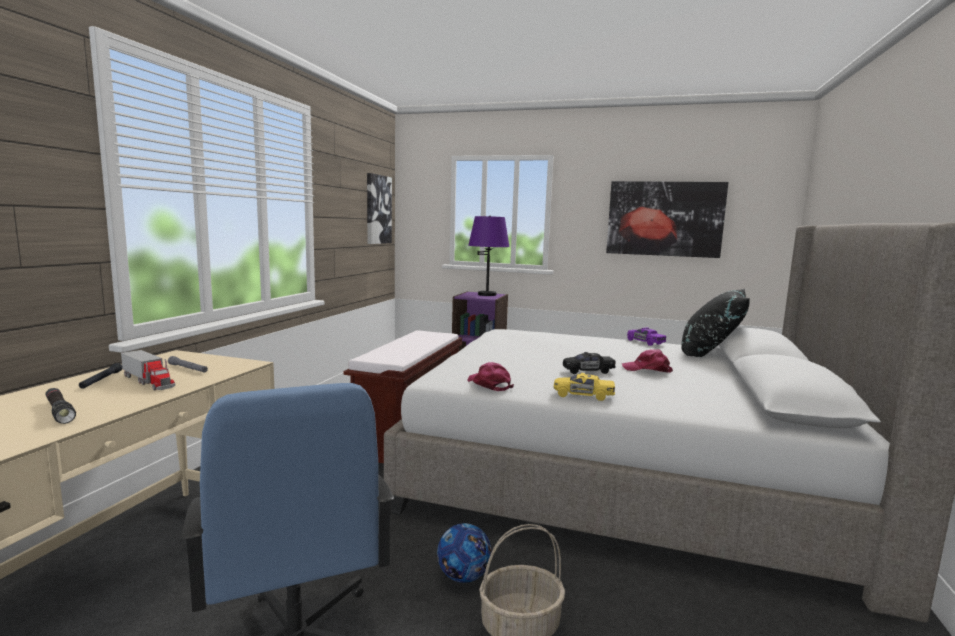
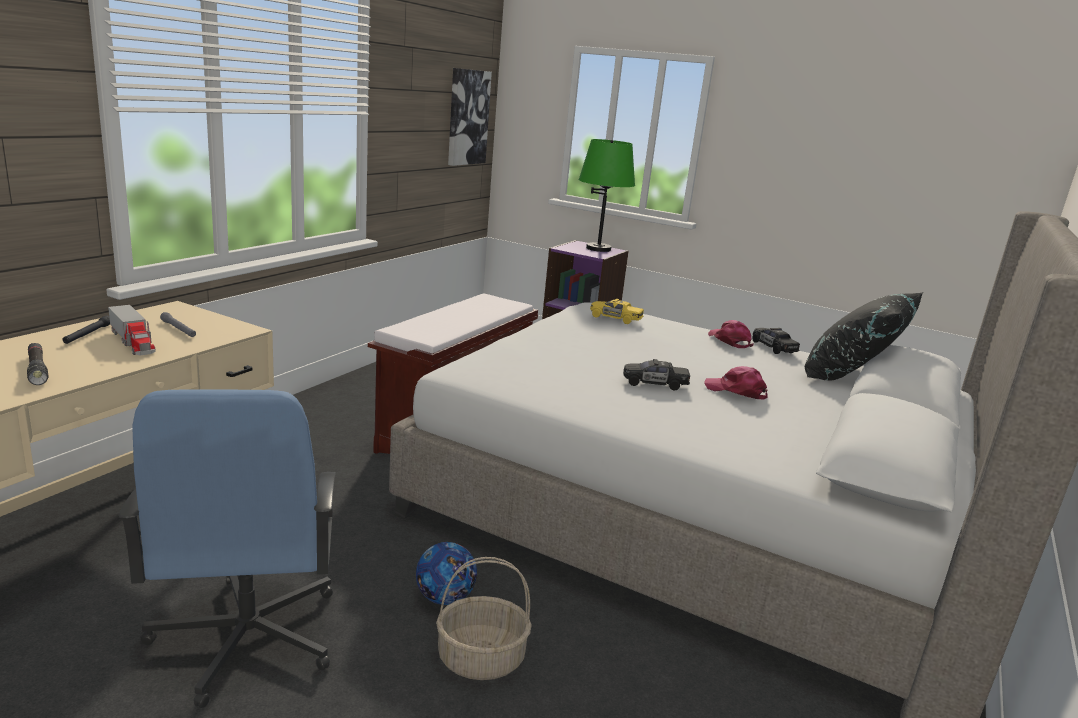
camera: 10 degrees right, 10 degrees up
pink cap [467,362,514,391] -> pink cap moved to [708,320,754,348]
purple table lamp [468,216,510,296] -> green table lamp [579,139,635,252]
yellow toy car [554,373,615,401] -> yellow toy car moved to [590,299,644,324]
picture [606,181,729,258] -> none
purple toy car [627,327,666,346] -> black toy car [752,328,800,354]

